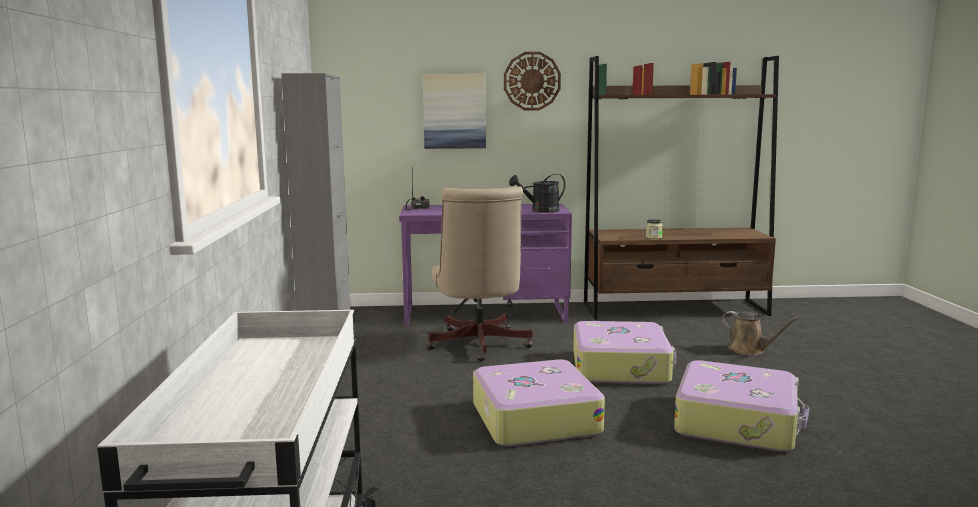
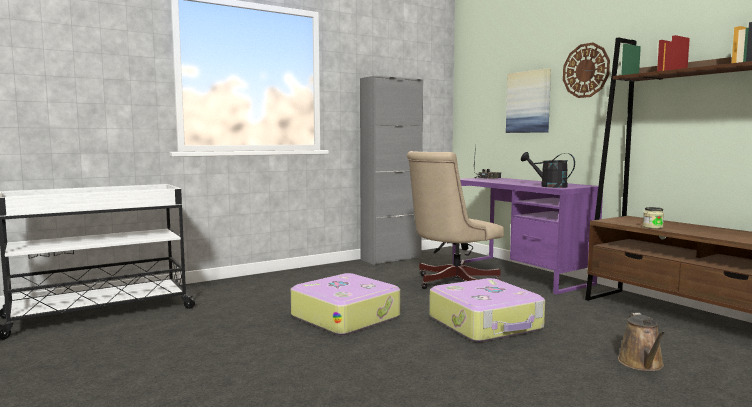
camera: 60 degrees right, 5 degrees down
suitcase [674,360,809,452] -> none

